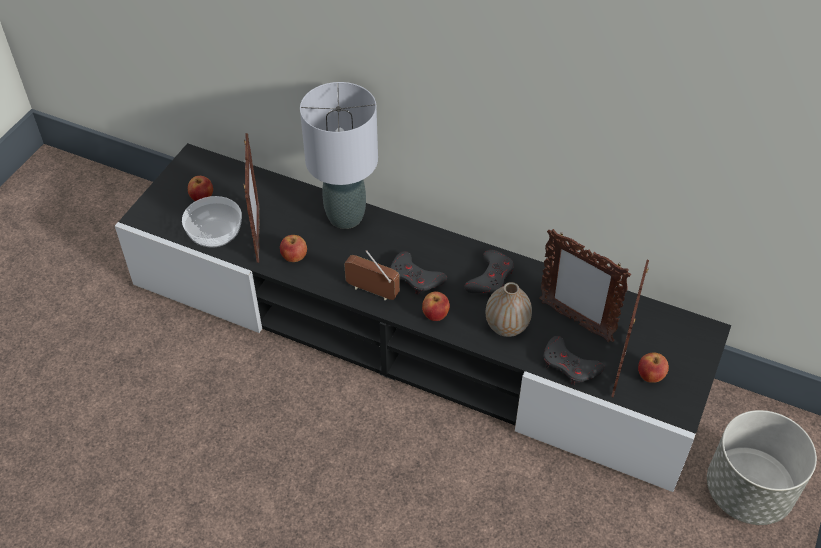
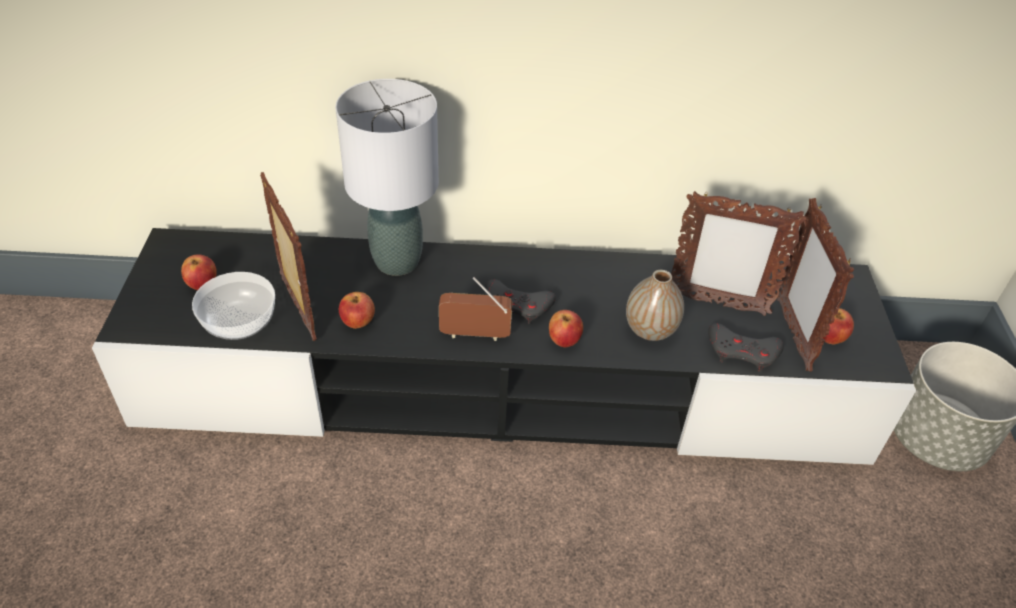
camera: 25 degrees left, 5 degrees down
grey game controller [464,250,514,293] -> none

